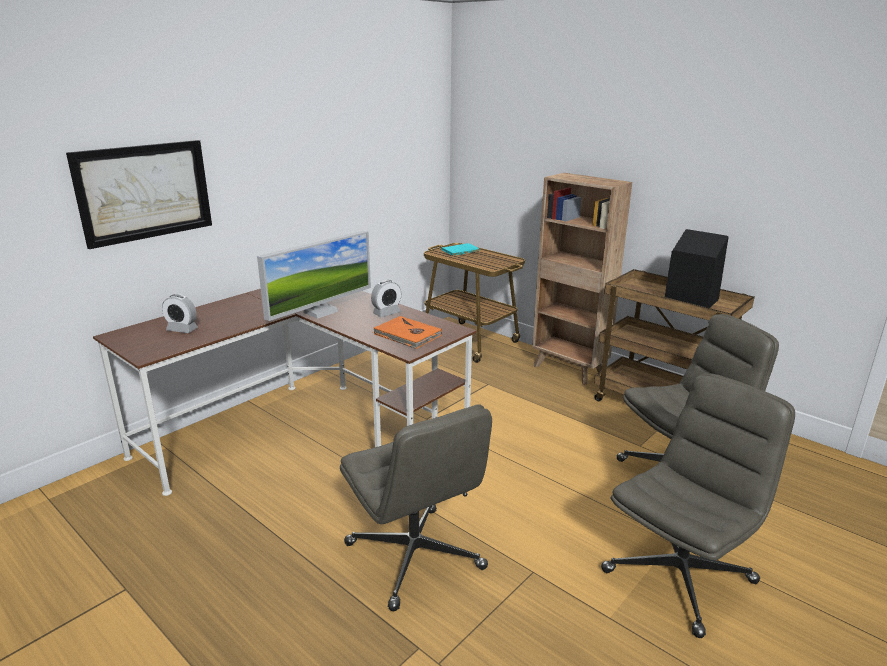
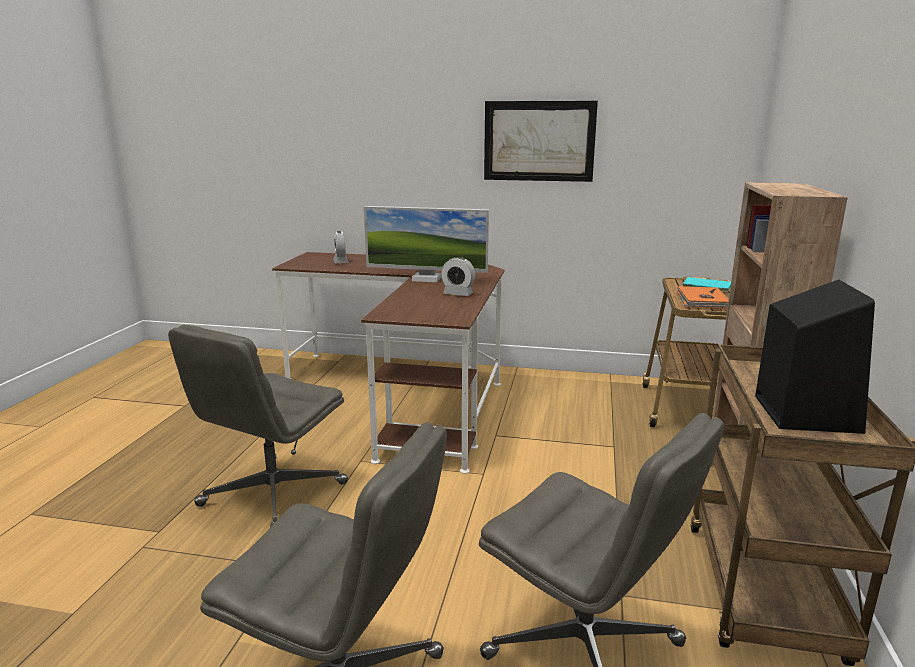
camera: 60 degrees right, 5 degrees down
picture [66,140,212,249] -> picture moved to [484,101,598,182]
orange book [373,316,442,349] -> orange book moved to [677,286,729,309]

